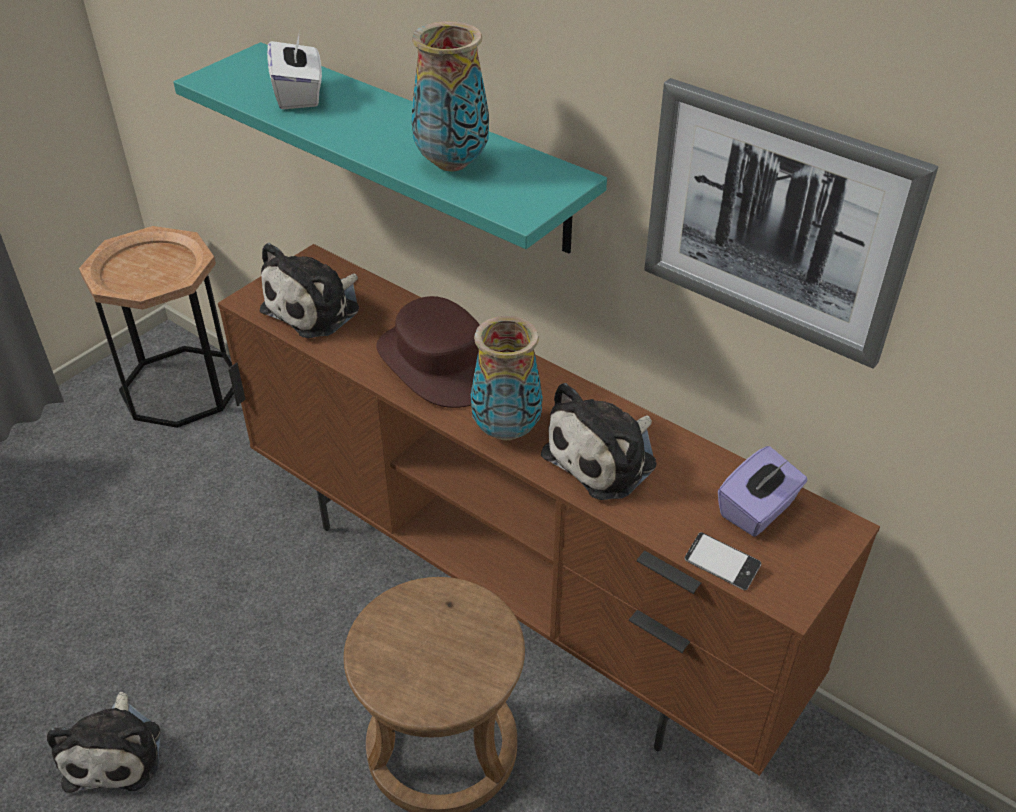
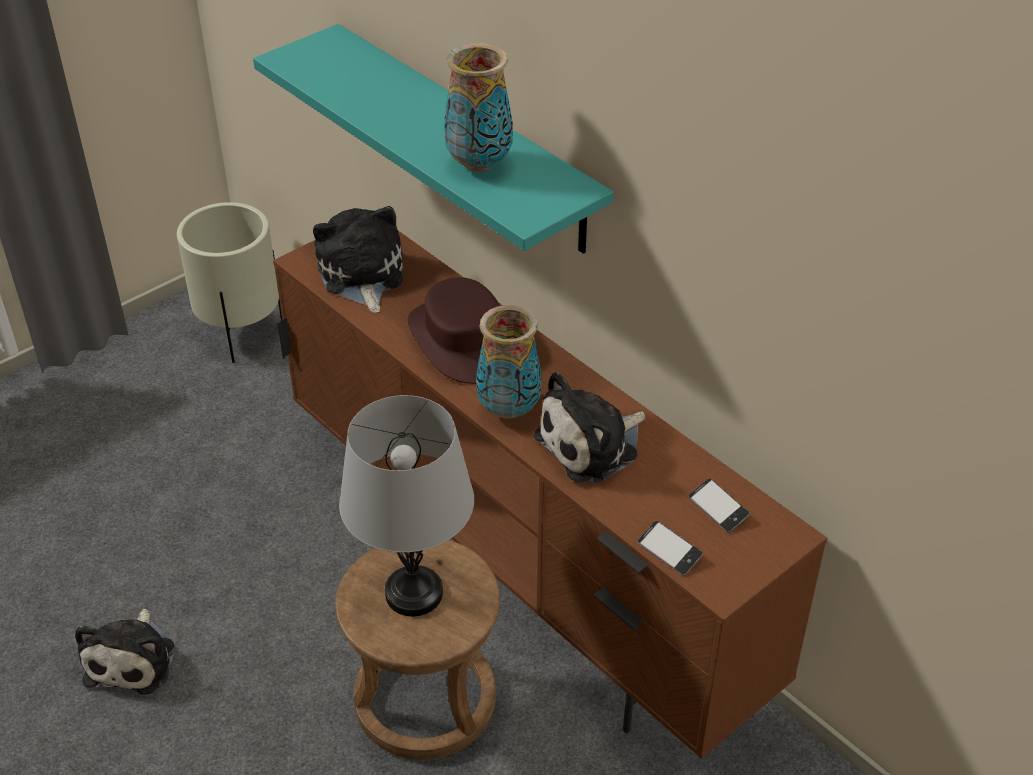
camera: 10 degrees right, 0 degrees up
brown side table [79,226,234,428] -> beige planter [177,202,282,363]
plush toy [260,243,359,338] -> plush toy turned 120 degrees clockwise [313,206,403,313]
white tissue box [267,31,322,109] -> none
picture [644,78,938,369] -> none
purple tissue box [718,446,808,537] -> phone [689,478,750,533]
none -> grey table lamp [339,395,474,616]

